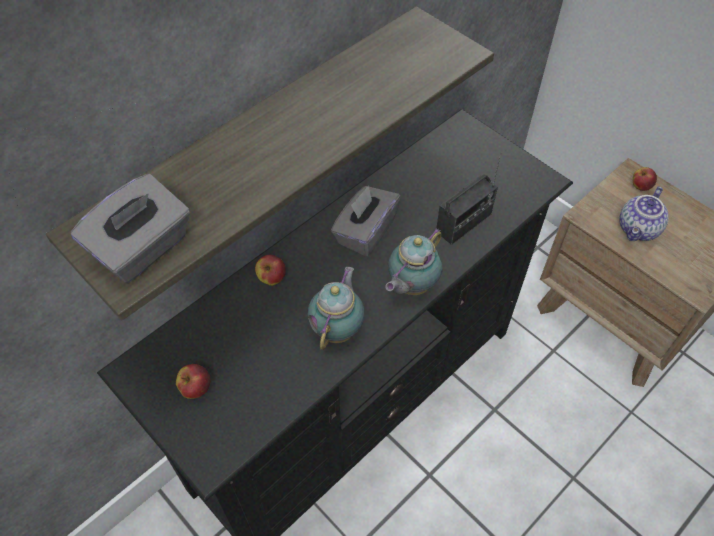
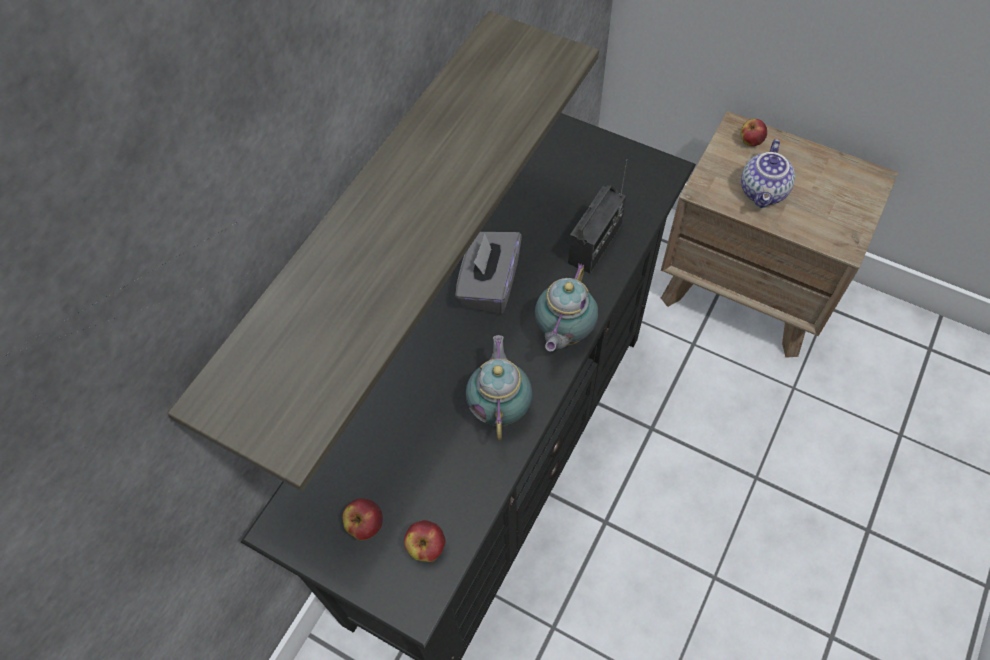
camera: 15 degrees left, 5 degrees up
grey tissue box [71,174,190,283] -> none
apple [255,255,286,286] -> apple moved to [404,520,446,562]

